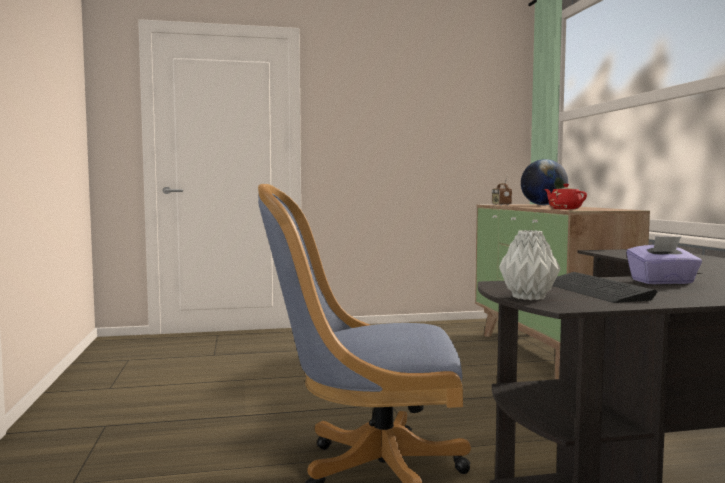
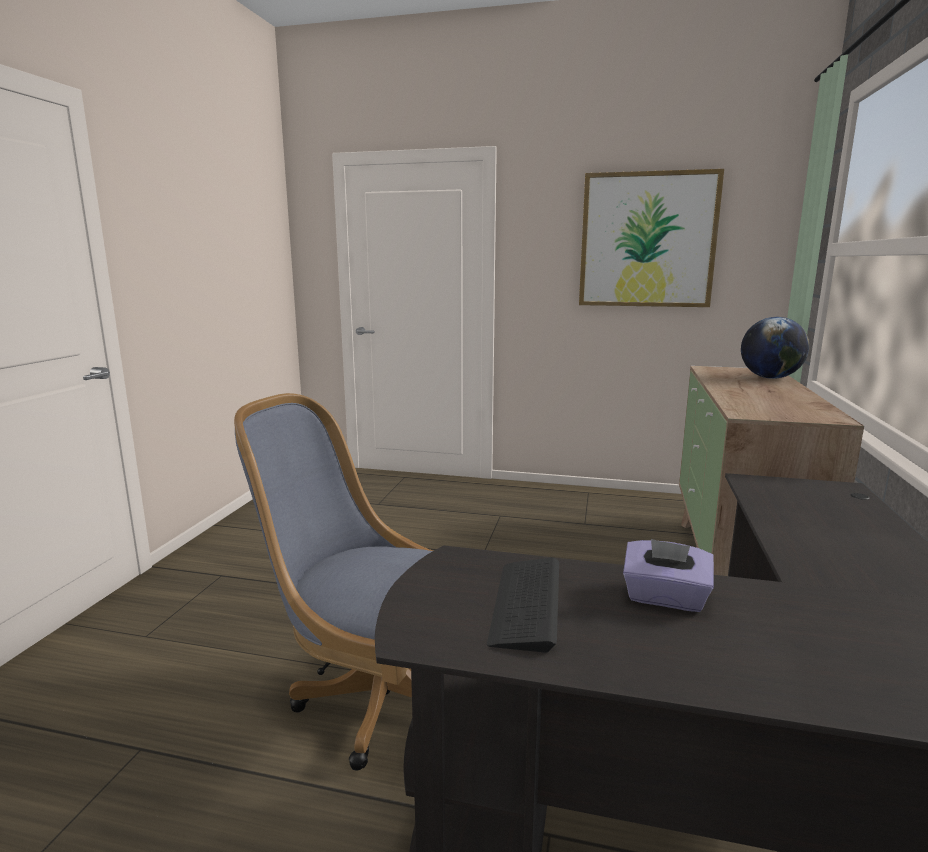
camera: 25 degrees right, 10 degrees up
radio [492,175,512,205] -> none
grey vase [499,230,561,300] -> none
red teapot [545,184,587,209] -> none
none -> picture [579,169,724,307]

